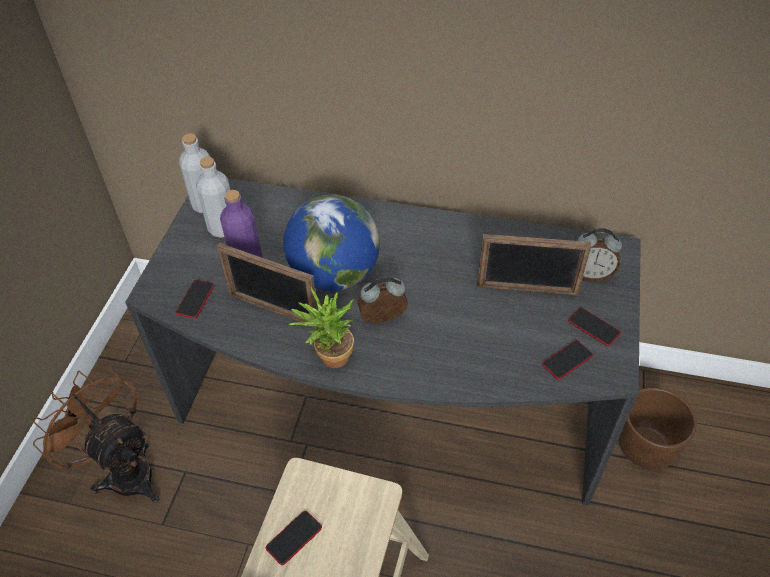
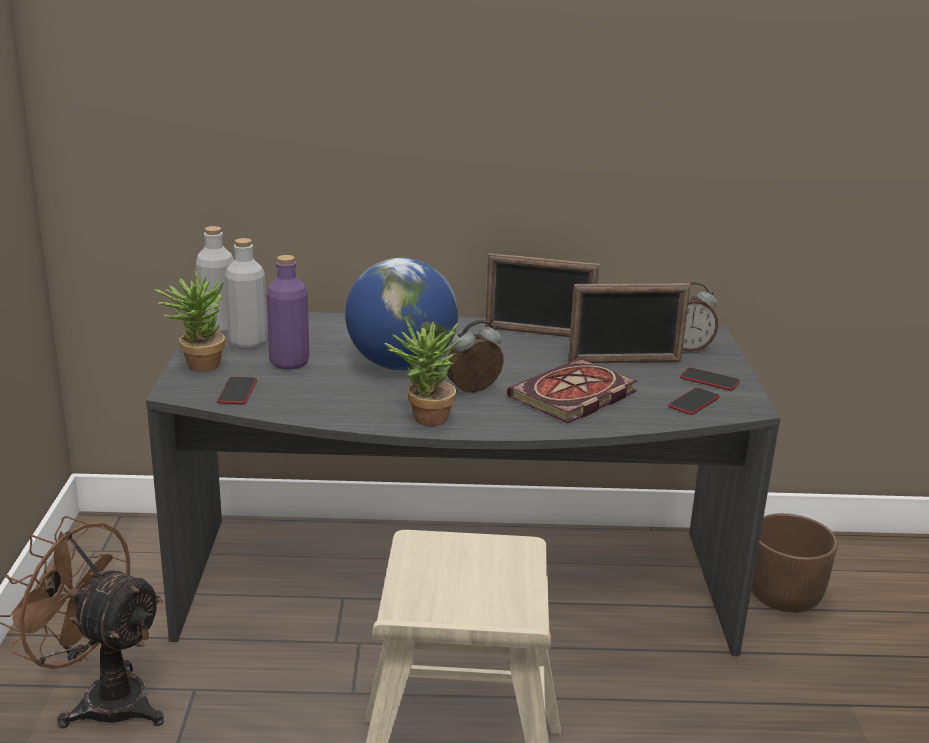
camera: 15 degrees left, 25 degrees down
picture frame [217,243,318,327] -> picture frame moved to [485,253,600,337]
phone [266,511,322,565] -> none
none -> potted plant [154,268,225,372]
none -> book [507,358,638,423]

